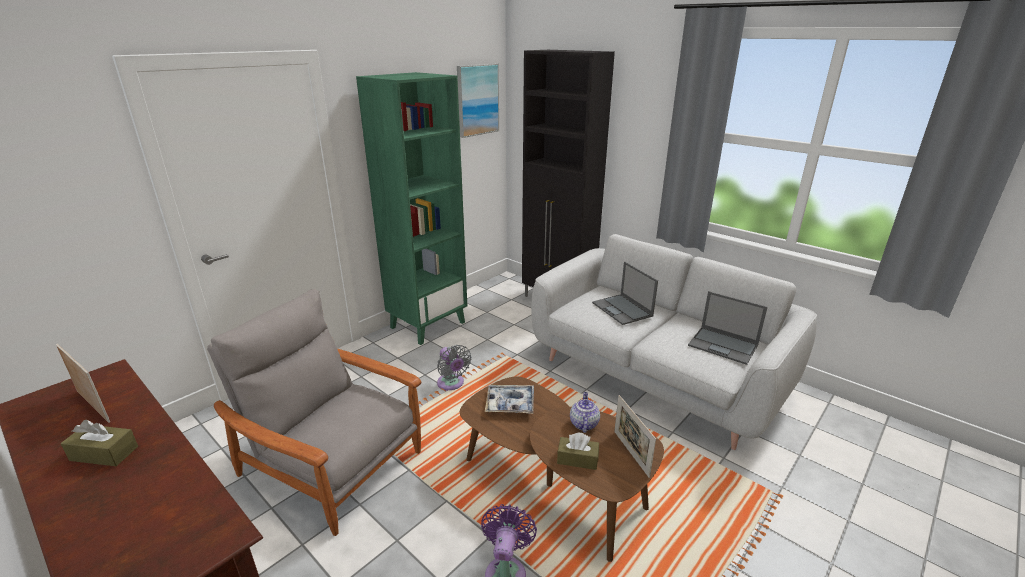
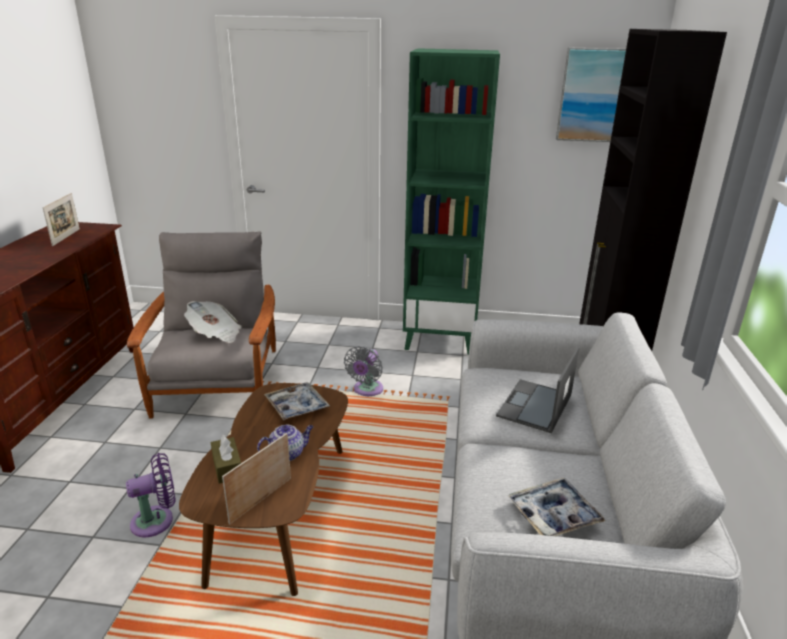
camera: 55 degrees right, 0 degrees up
brown tissue box [61,420,138,466] -> none
laptop [688,291,767,365] -> tray [509,478,605,536]
none -> newspaper [184,301,242,343]

